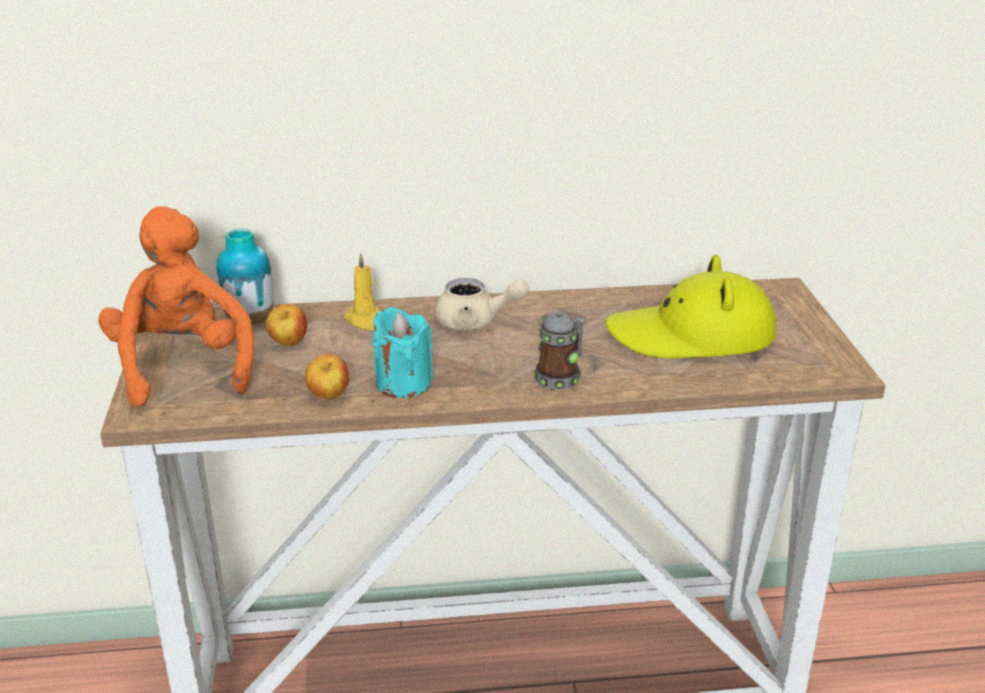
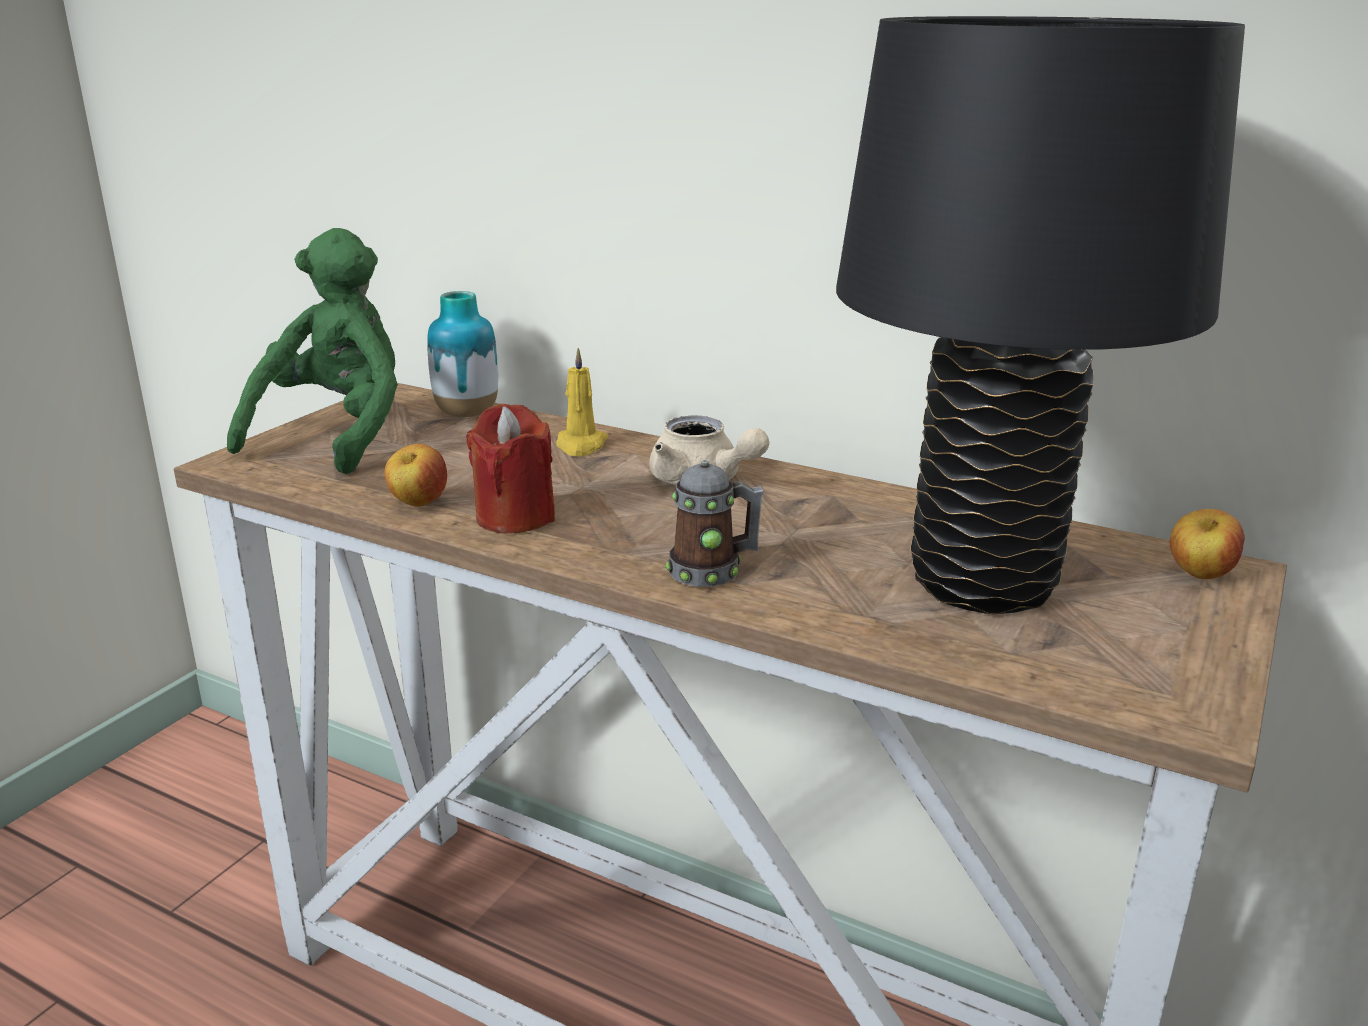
camera: 35 degrees right, 5 degrees down
orange plush toy [98,206,254,407] -> green plush toy [227,228,398,474]
apple [266,304,307,346] -> apple moved to [1170,509,1245,579]
turquoise candle [372,307,433,398] -> red candle [466,404,555,534]
yellow hat [605,254,776,358] -> black table lamp [836,16,1245,615]

